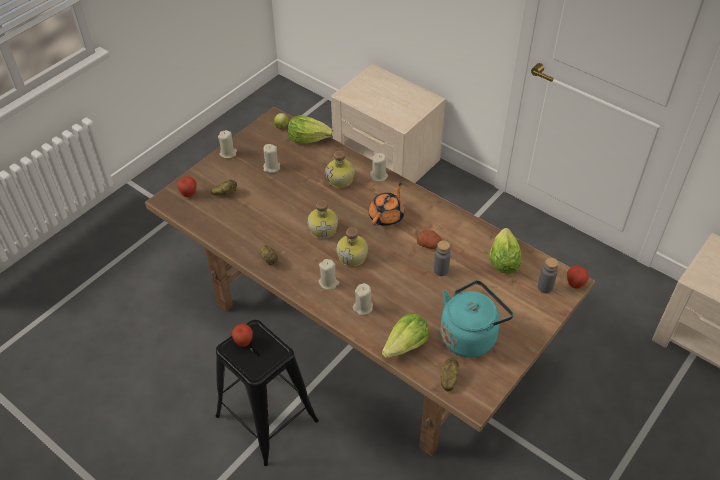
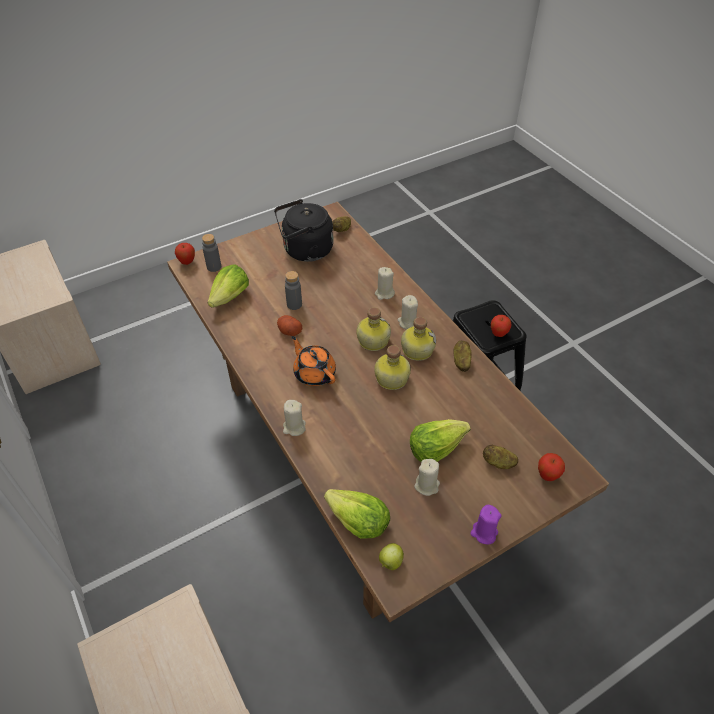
camera: 160 degrees left, 0 degrees up
beige candle [218,130,237,158] -> purple candle [470,505,501,544]
bottle [325,151,355,188] -> bottle moved to [401,317,436,361]
orange teapot [369,183,404,226] -> orange teapot turned 90 degrees clockwise [292,336,336,386]
lettuce [382,313,429,358] -> lettuce moved to [410,419,471,462]
turquoise kettle [440,280,514,358] -> black kettle [274,199,333,262]

